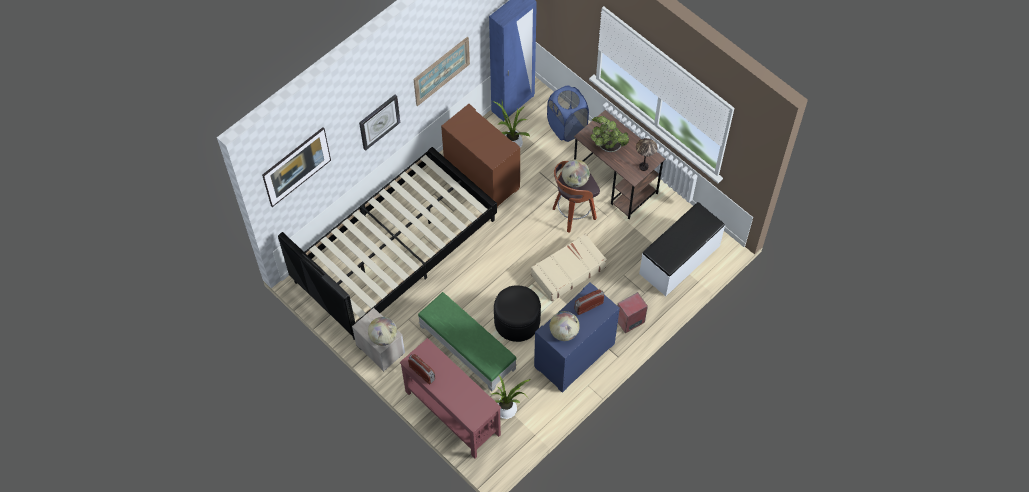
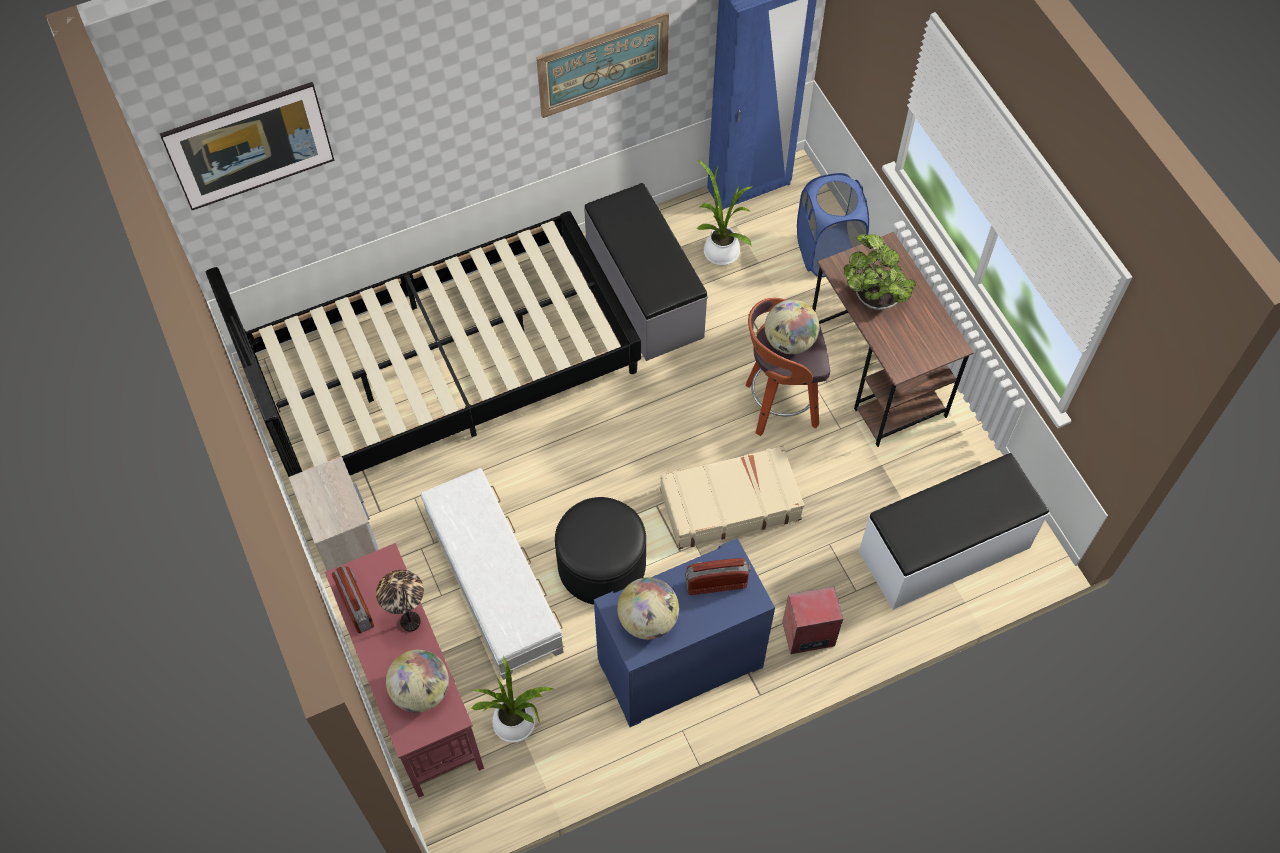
camera: 20 degrees right, 0 degrees up
wall clock [359,94,400,151] -> none
globe [368,317,397,346] -> globe moved to [386,650,449,713]
green ottoman [418,292,517,391] -> white ottoman [421,468,564,680]
brown dresser [441,104,520,208] -> grey bench [584,183,708,361]
table lamp [636,138,657,171] -> table lamp moved to [376,570,424,632]

